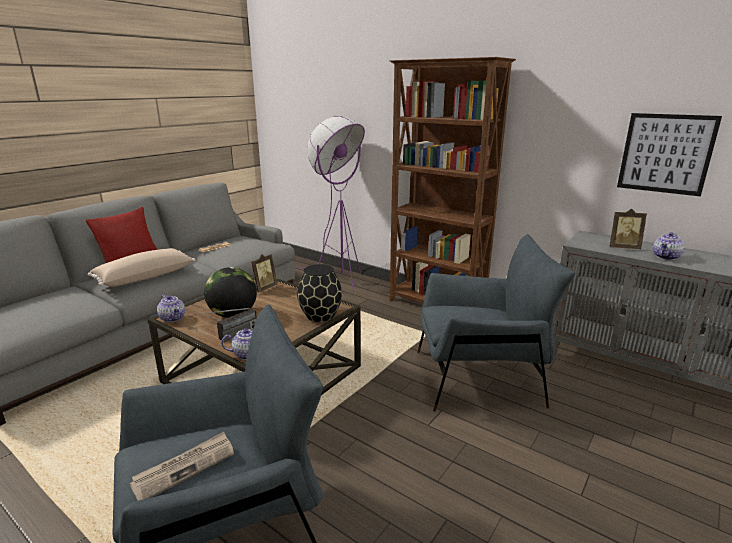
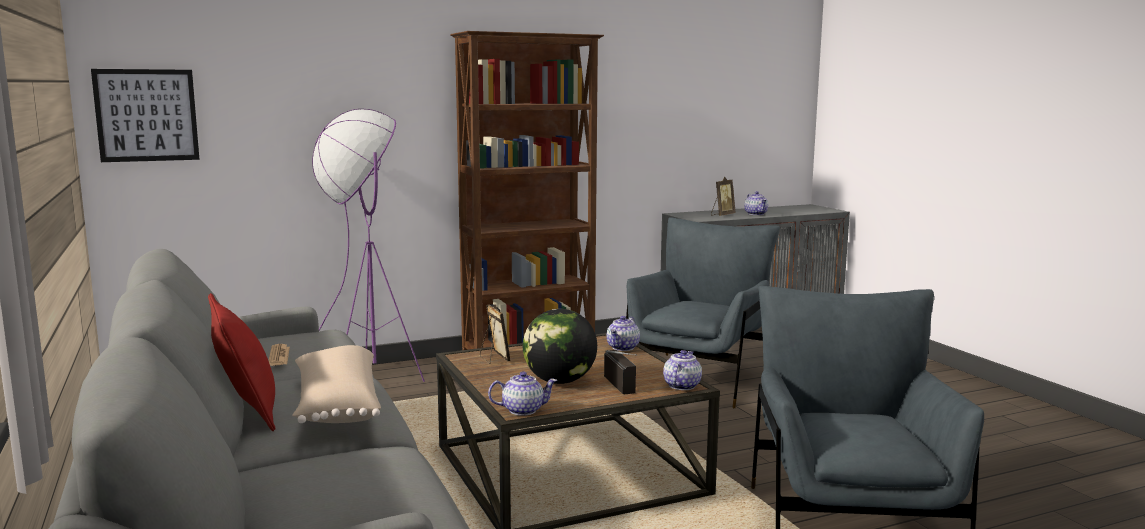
camera: 60 degrees left, 10 degrees down
newspaper [130,432,234,501] -> none
black vase [297,264,342,322] -> teapot [606,316,640,351]
picture [617,113,722,196] -> picture moved to [91,69,200,162]

